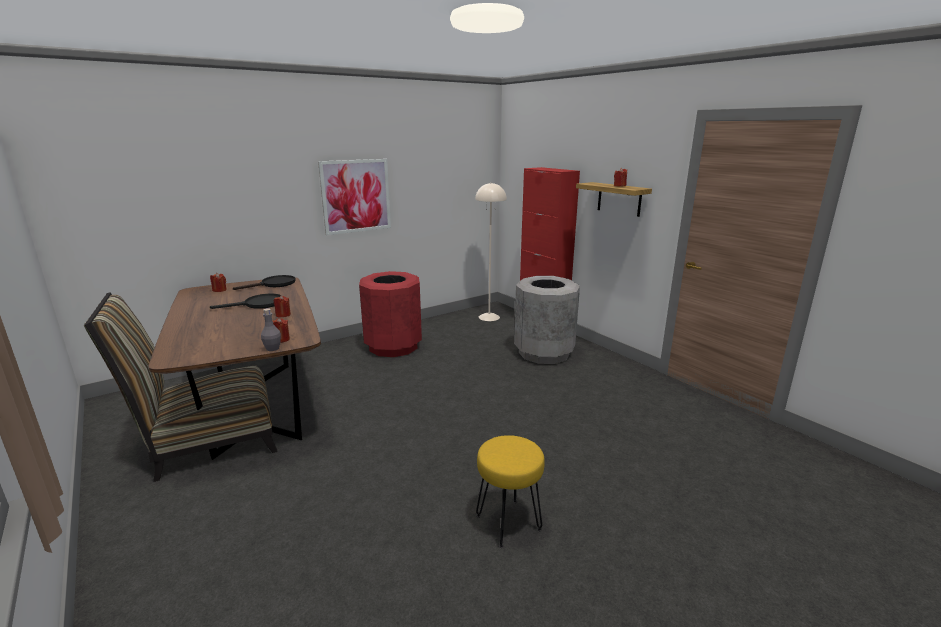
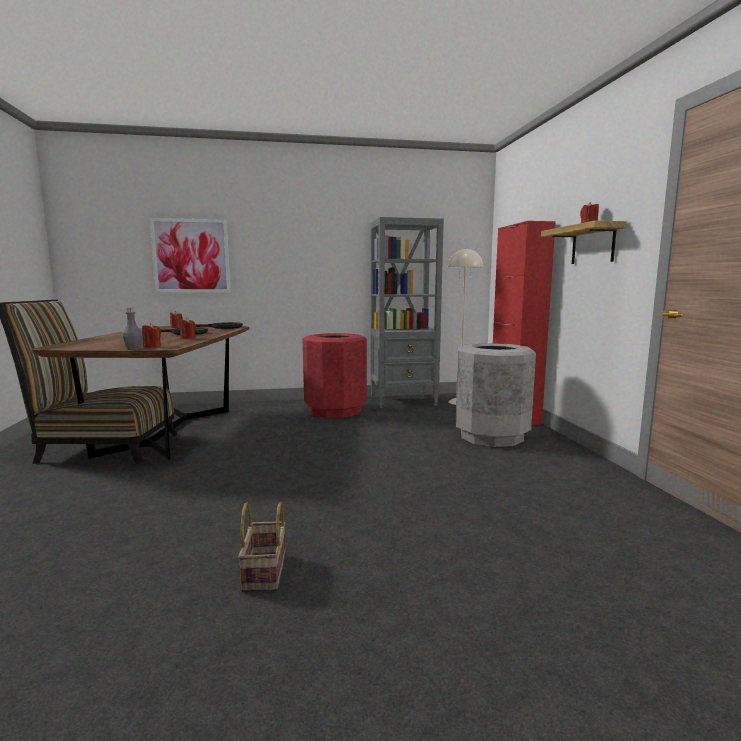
camera: 25 degrees right, 10 degrees down
picture [318,159,391,235] -> picture moved to [150,218,231,293]
yellow stool [476,435,545,548] -> basket [238,502,285,592]
none -> grey bookcase [371,217,444,408]

